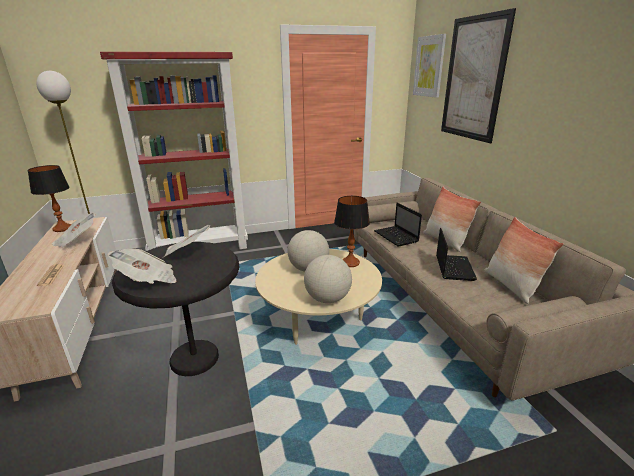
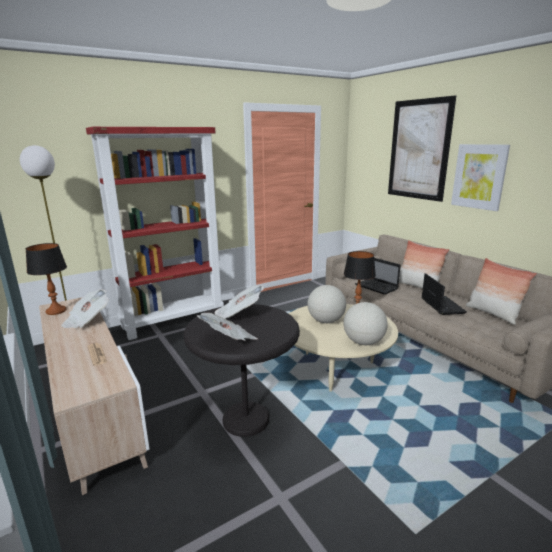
camera: 15 degrees left, 5 degrees down
picture [413,34,446,98] -> picture moved to [451,144,510,211]

